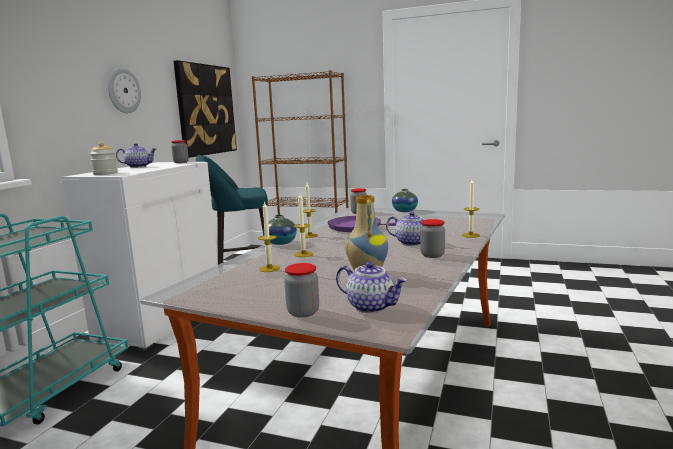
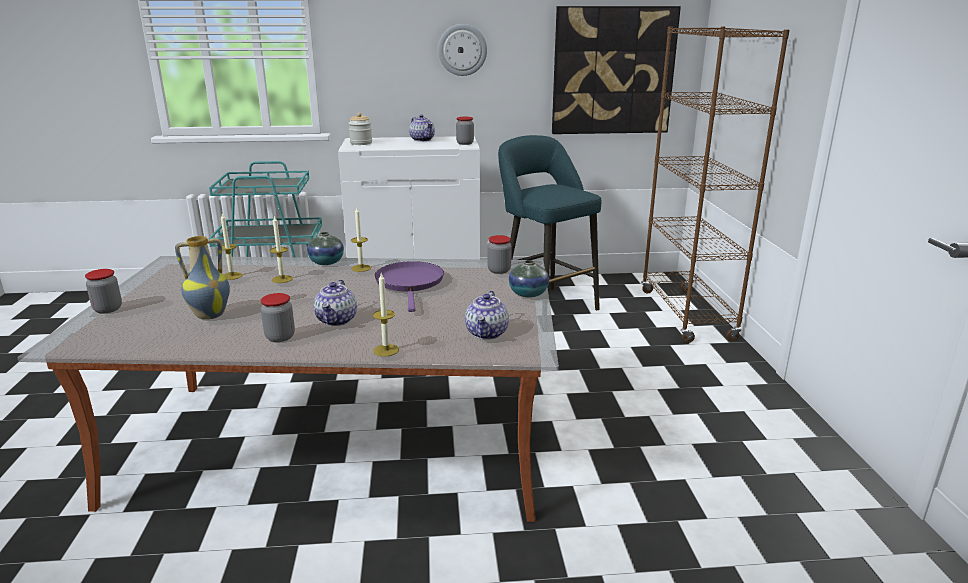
camera: 65 degrees right, 10 degrees up
teapot [336,261,407,313] -> teapot moved to [465,291,509,340]

